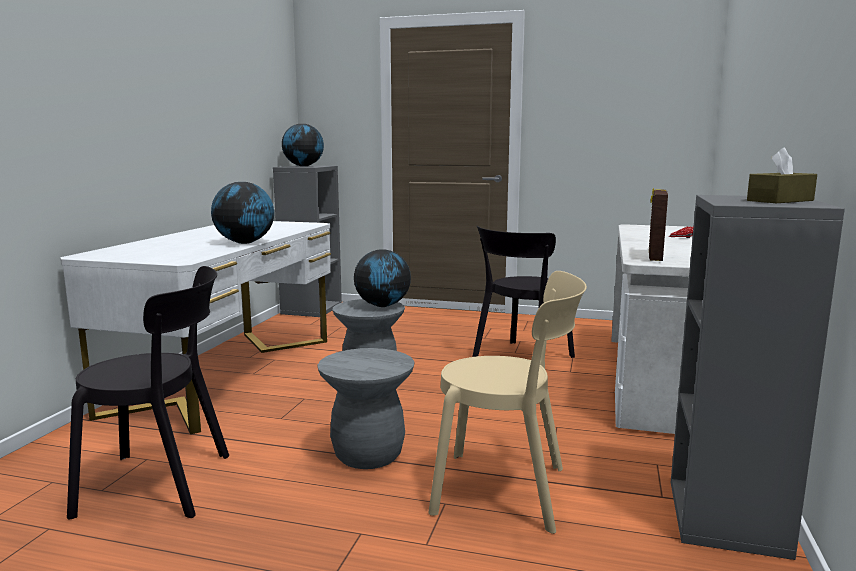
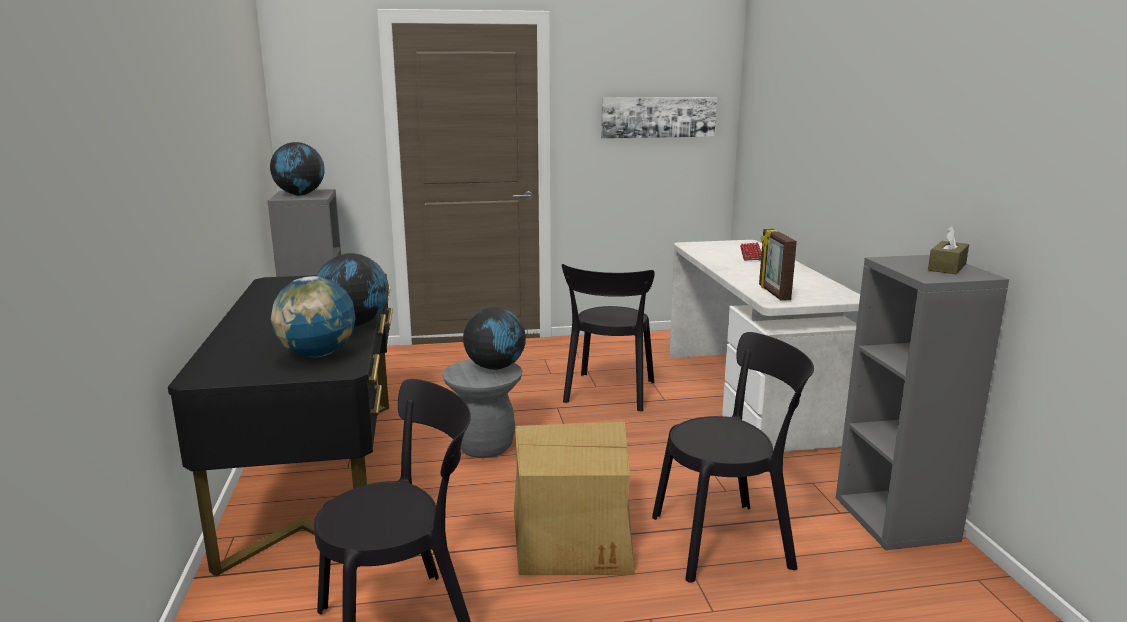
camera: 25 degrees left, 5 degrees up
white desk [60,221,331,434] -> black desk [168,274,393,576]
grey stool [317,348,414,469] -> cardboard box [514,422,635,575]
beige chair [428,271,587,534] -> black chair [652,332,814,583]
none -> globe [271,276,355,357]
none -> picture [601,97,717,139]

